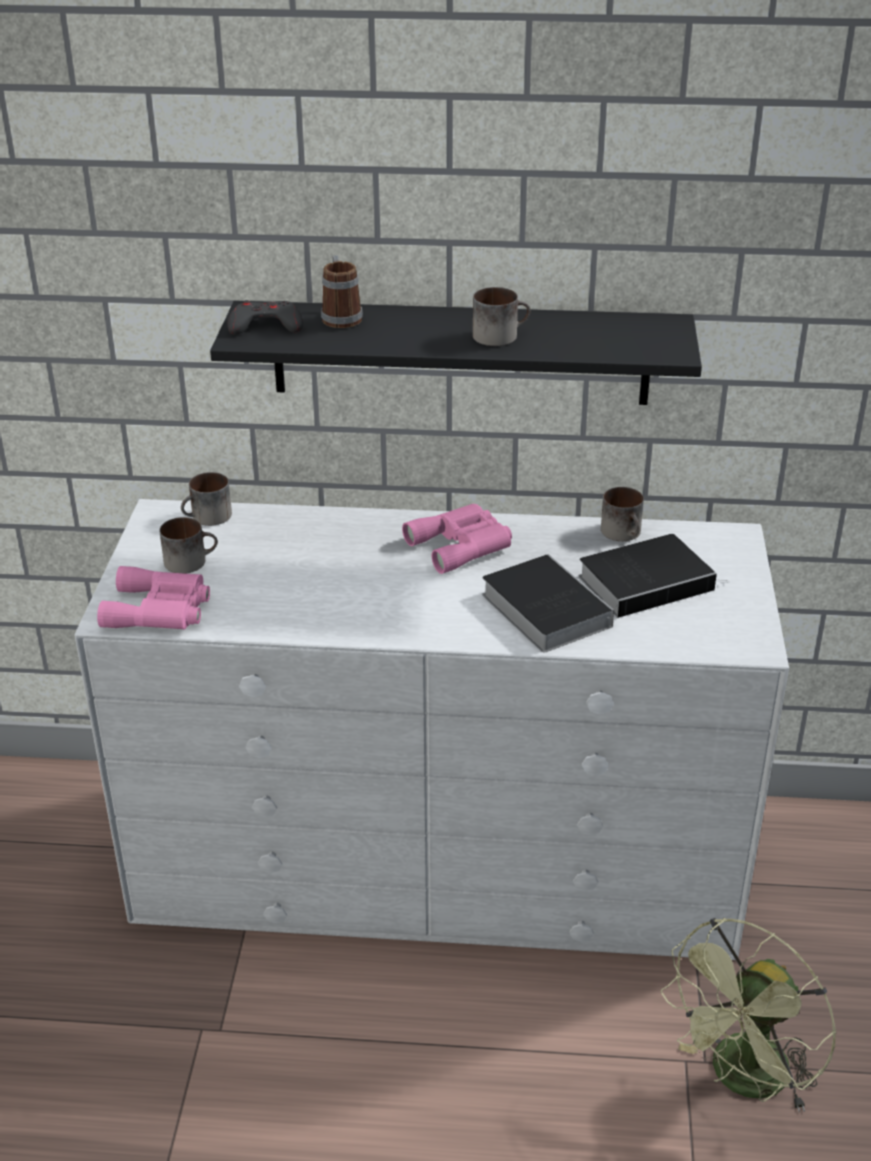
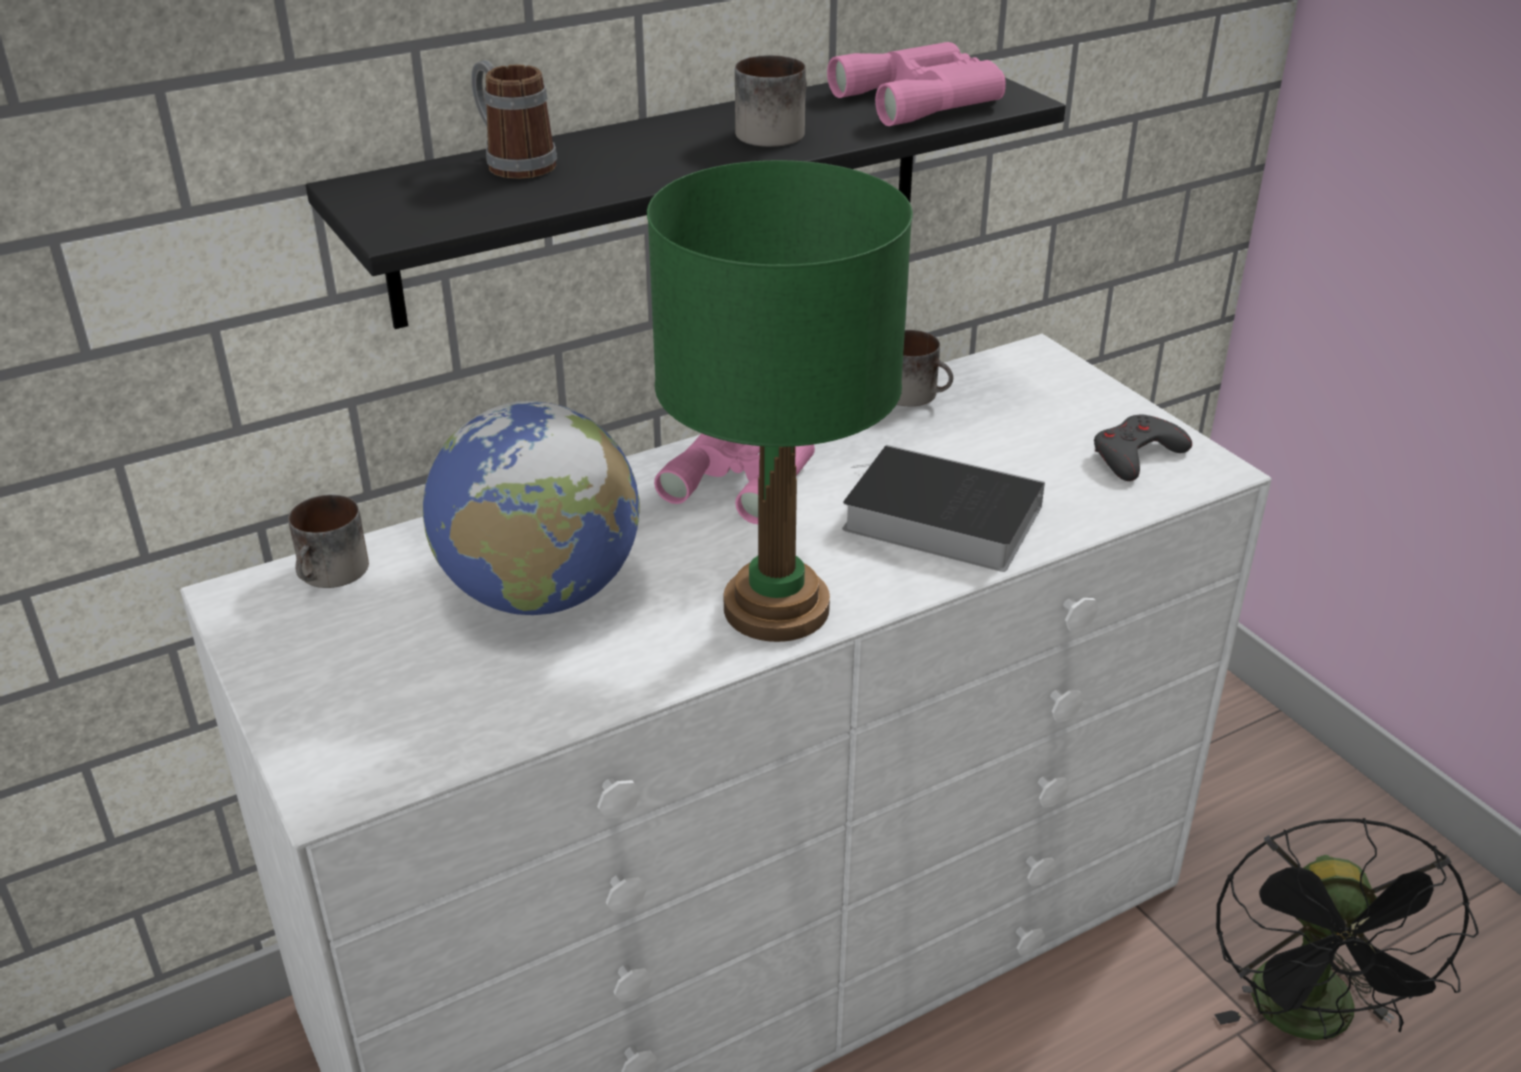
camera: 35 degrees left, 0 degrees up
pink binoculars [97,566,210,629] -> pink binoculars moved to [827,42,1006,126]
mug [160,517,218,574] -> none
grey game controller [227,300,303,335] -> grey game controller moved to [1094,414,1192,481]
book [579,534,729,618] -> none
green fan [660,918,837,1113] -> black fan [1214,818,1479,1040]
none -> globe [423,401,640,615]
none -> green table lamp [647,160,913,642]

